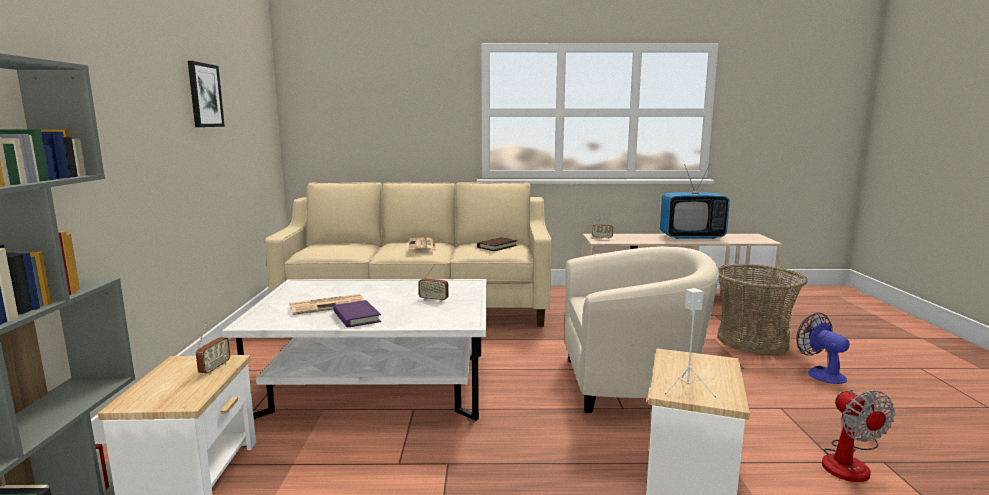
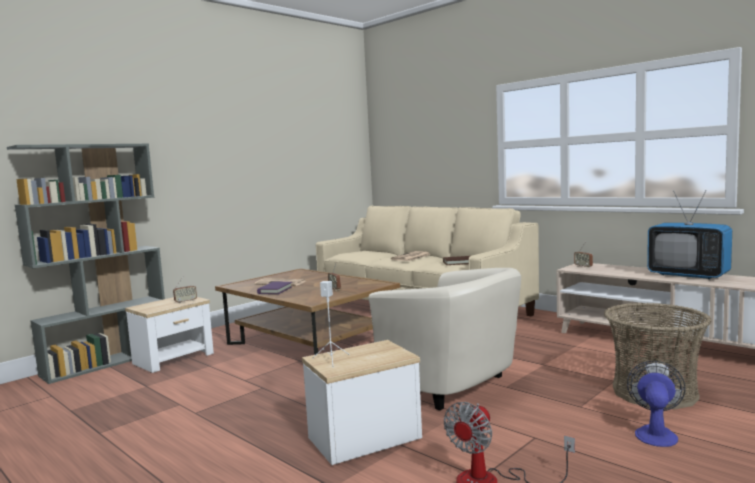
camera: 45 degrees right, 5 degrees down
picture [188,61,225,127] -> none
white coffee table [222,279,487,421] -> brown coffee table [215,269,400,355]

